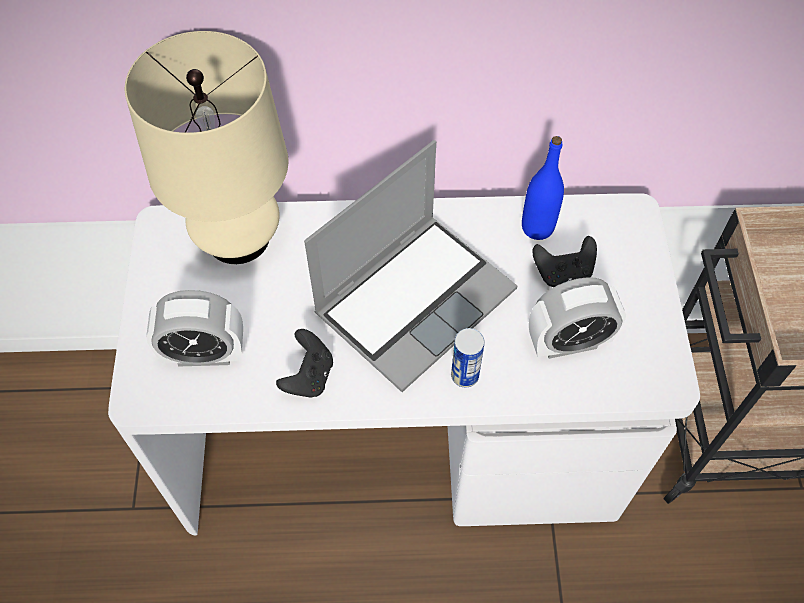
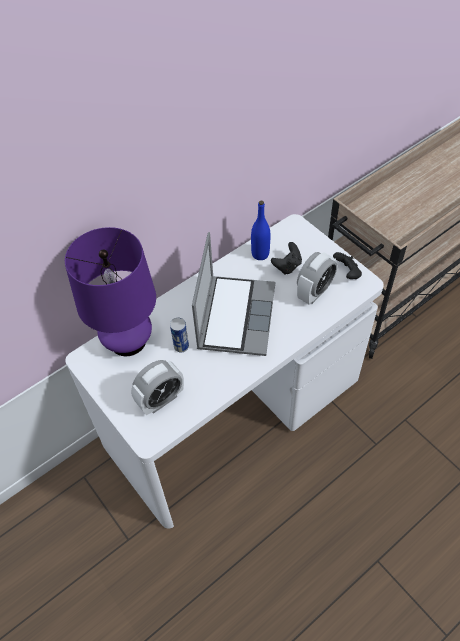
camera: 35 degrees left, 5 degrees down
beige table lamp [125,31,288,264] -> purple table lamp [65,227,156,356]
black game controller [276,329,333,397] -> black game controller moved to [333,252,362,279]
can [451,328,485,387] -> can moved to [170,318,189,352]

